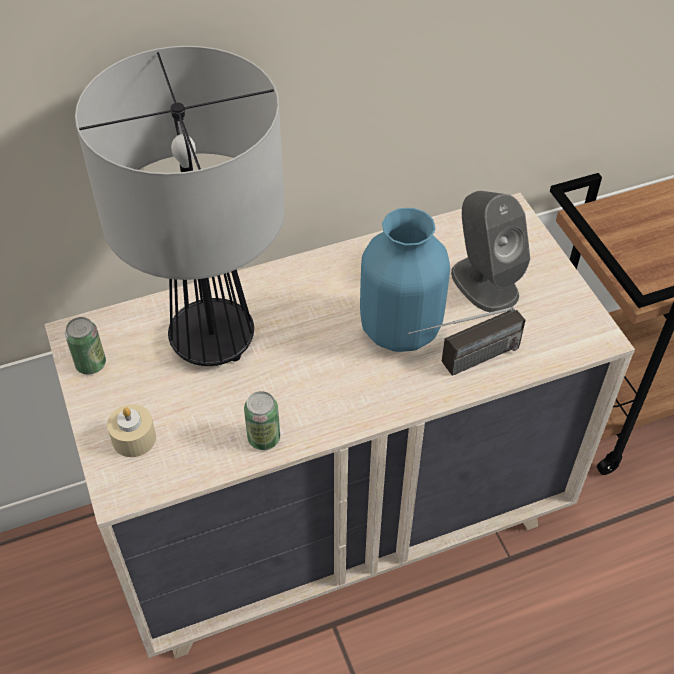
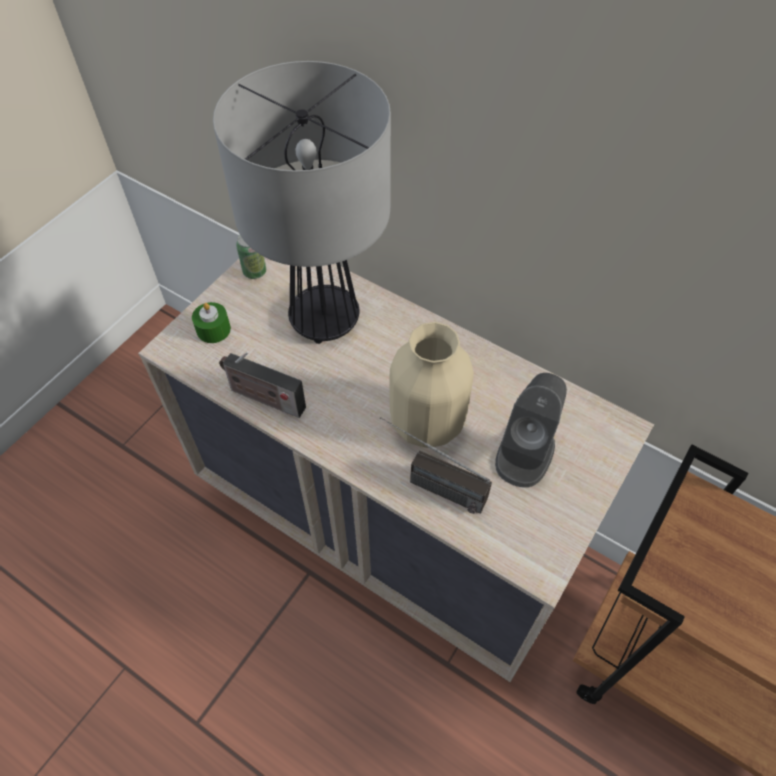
camera: 55 degrees right, 5 degrees up
beige candle [107,404,156,457] -> green candle [192,302,231,343]
can [244,391,280,450] -> radio [219,351,306,418]
blue vase [360,208,450,352] -> beige vase [389,322,474,448]

